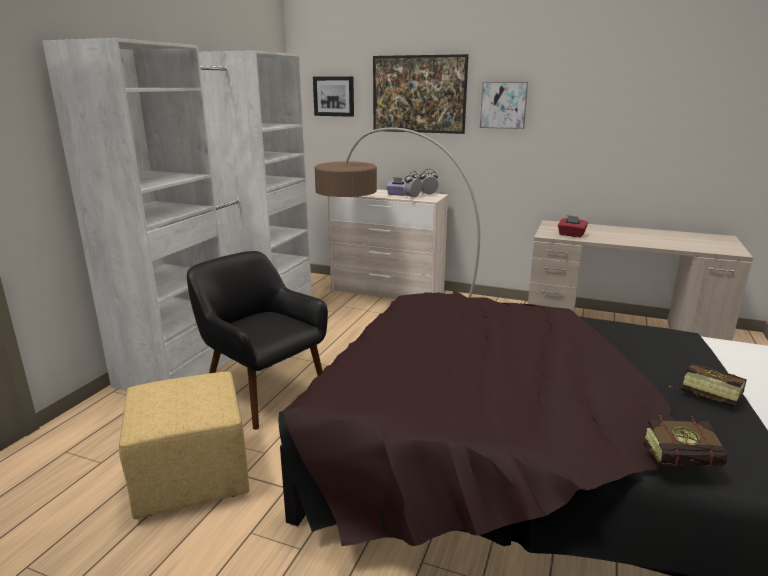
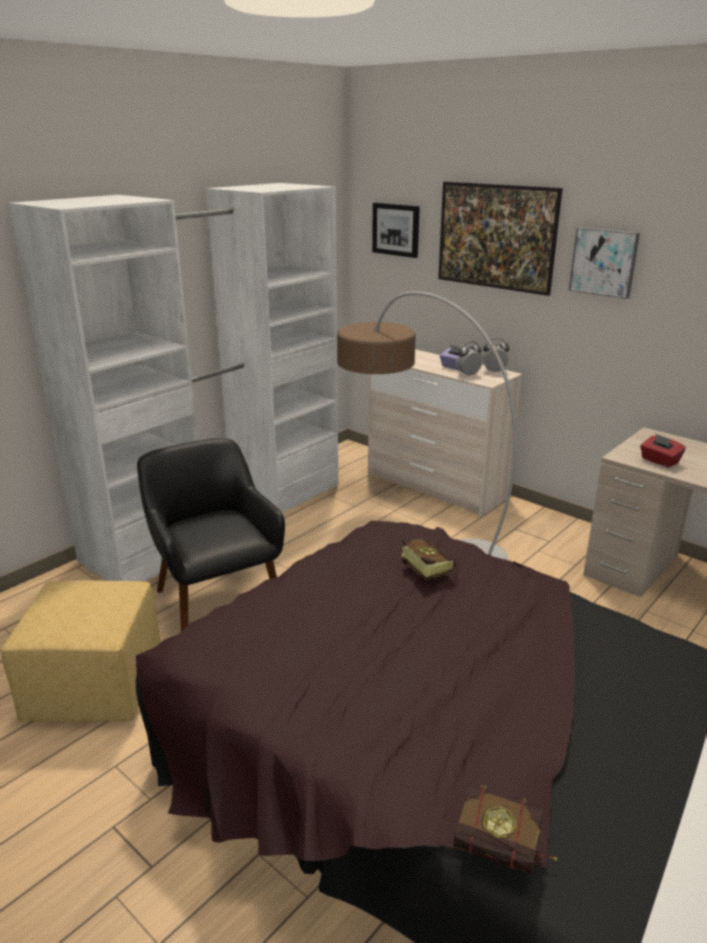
camera: 20 degrees right, 5 degrees up
book [669,364,747,408] -> book moved to [401,539,456,583]

